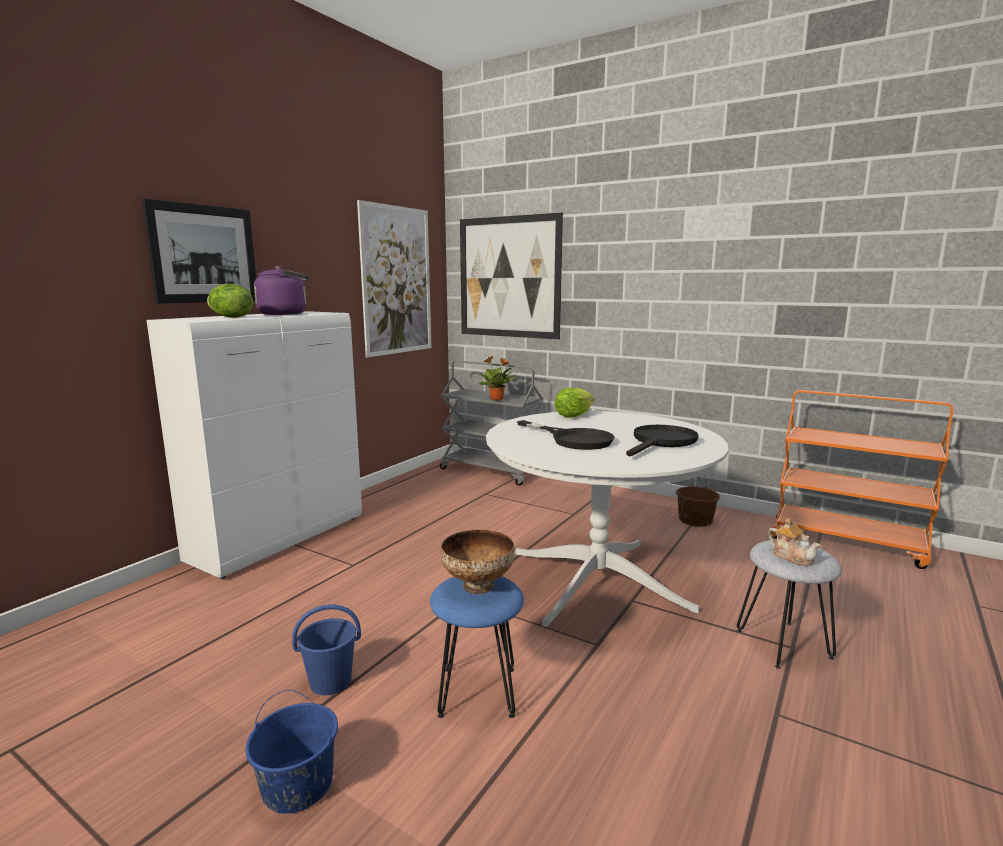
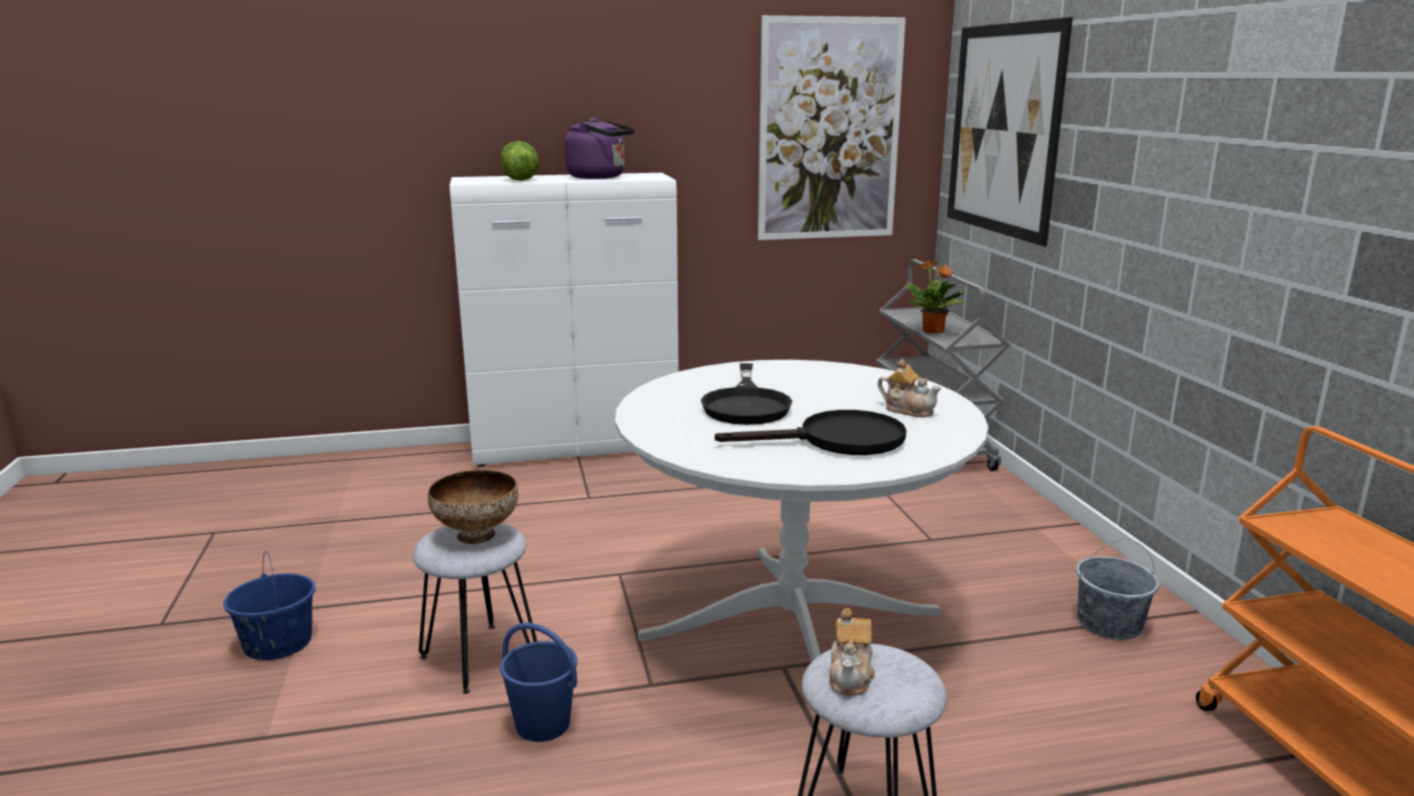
camera: 45 degrees right, 5 degrees up
picture [142,198,256,304] -> none
blue bucket [292,605,361,695] -> blue bucket moved to [500,623,578,742]
blue stool [430,576,524,718] -> grey stool [413,523,537,694]
lettuce [554,388,594,418] -> none
brown bucket [676,474,720,527] -> grey bucket [1076,539,1159,640]
none -> teapot [878,359,941,417]

